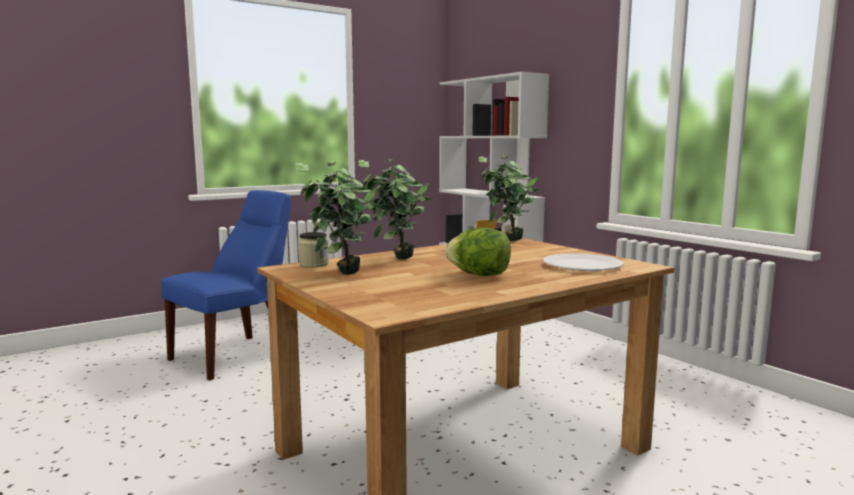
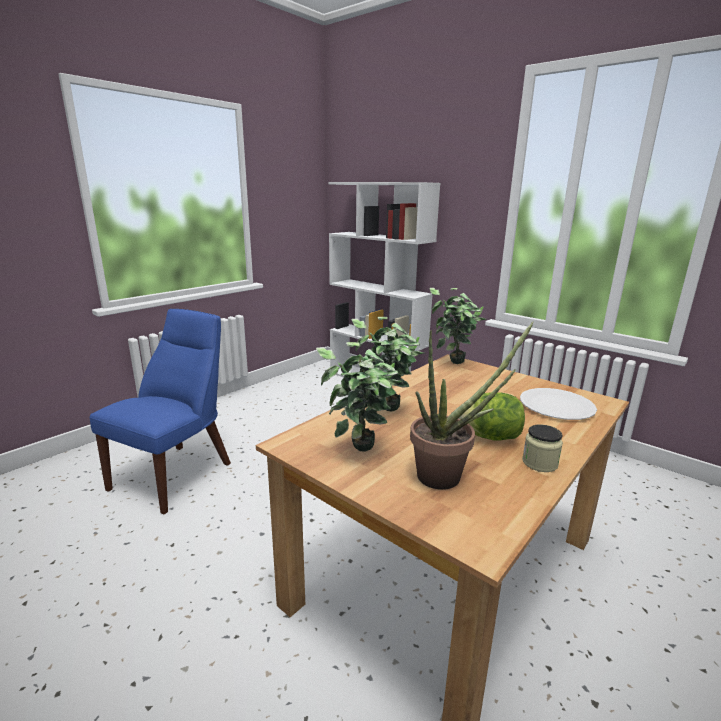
camera: 15 degrees left, 10 degrees up
jar [298,232,329,267] -> jar moved to [522,424,563,472]
none -> potted plant [410,321,534,490]

